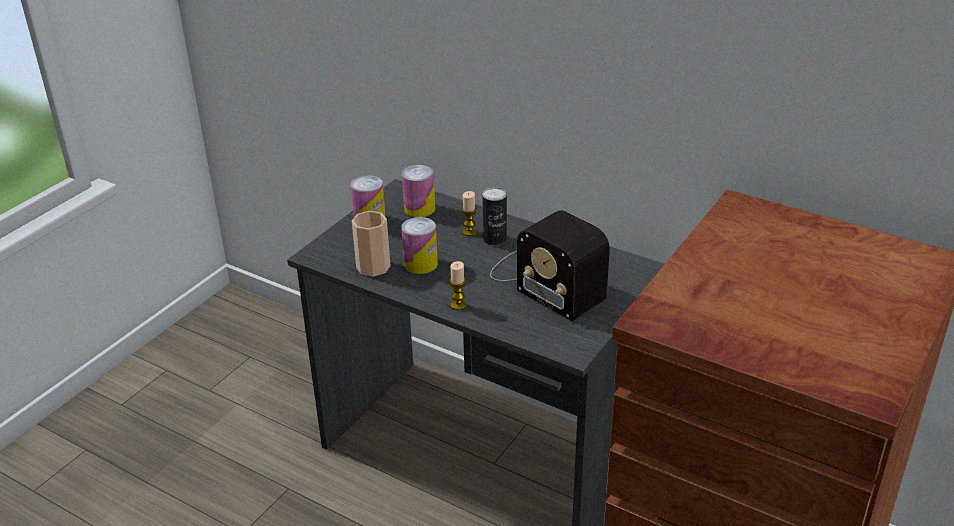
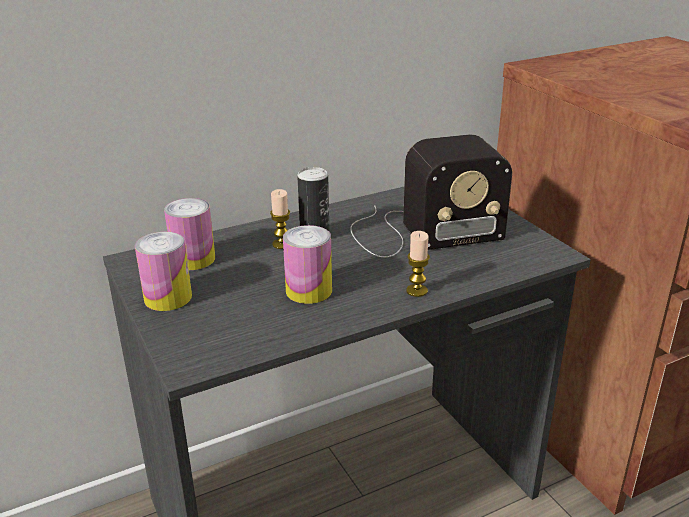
camera: 60 degrees left, 5 degrees down
cup [352,211,391,277] -> none

